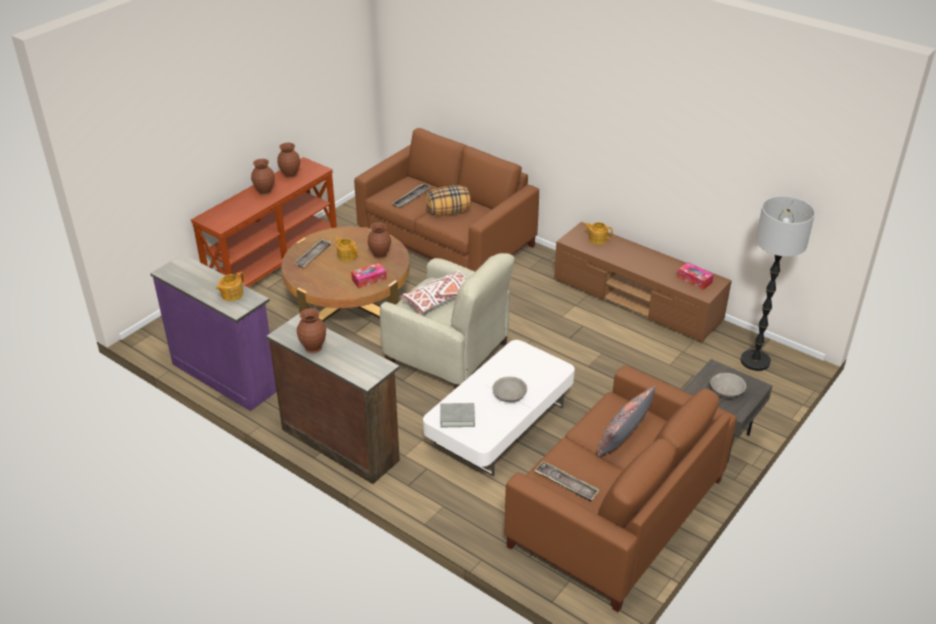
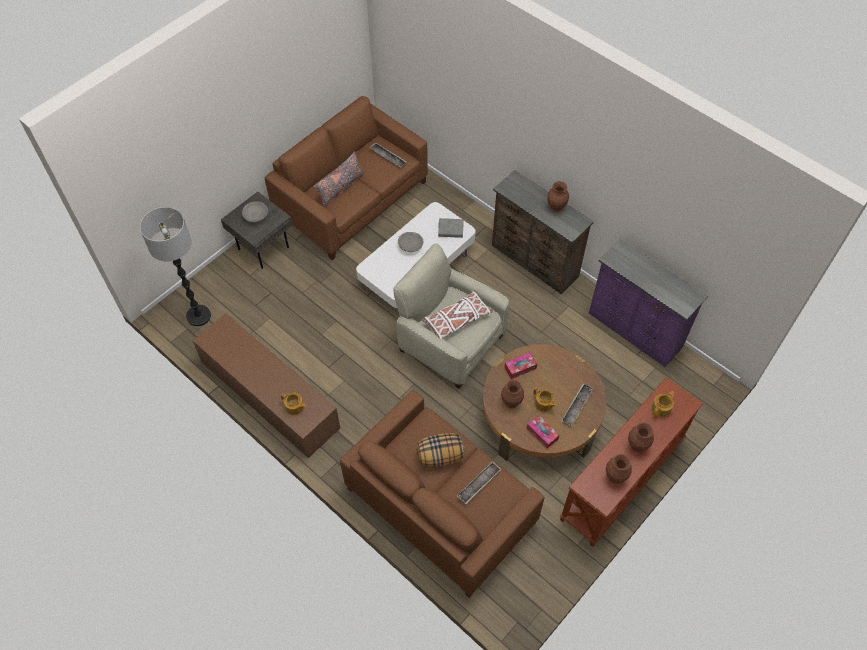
camera: 175 degrees left, 20 degrees up
teapot [216,271,245,301] -> teapot moved to [651,391,674,417]
tissue box [677,262,714,290] -> tissue box moved to [527,415,559,449]

